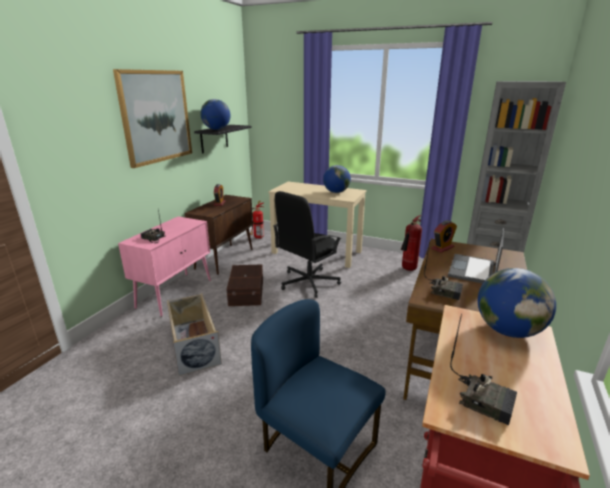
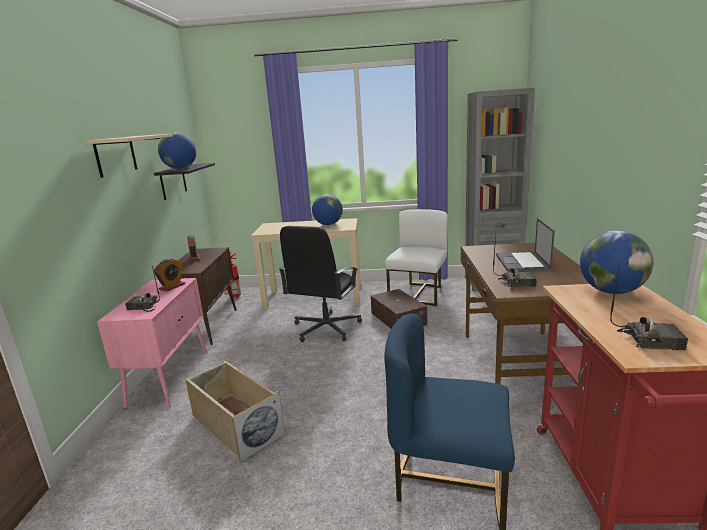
camera: 20 degrees left, 5 degrees down
picture [113,69,192,168] -> beige shelf [83,134,173,178]
brown storage box [226,265,263,306] -> brown storage box moved to [371,289,428,328]
fire extinguisher [401,215,422,271] -> white chair [385,209,448,306]
alarm clock [431,220,457,253] -> alarm clock moved to [154,258,185,291]

